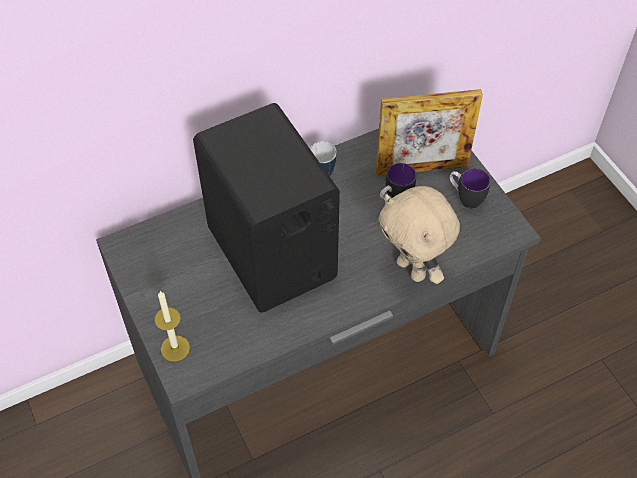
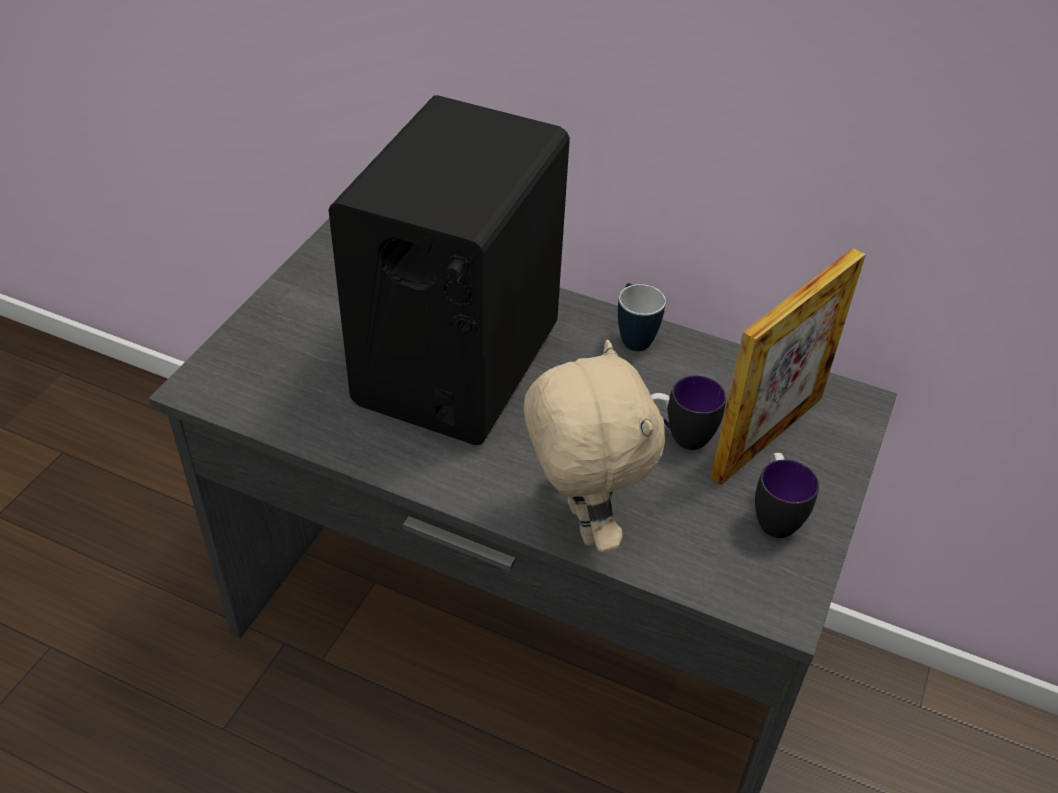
camera: 50 degrees right, 10 degrees down
candle [154,291,190,362] -> none
picture frame [376,89,483,176] -> picture frame turned 90 degrees counterclockwise [710,248,866,485]
beige plush toy [379,186,460,284] -> beige plush toy turned 150 degrees clockwise [523,340,665,552]

